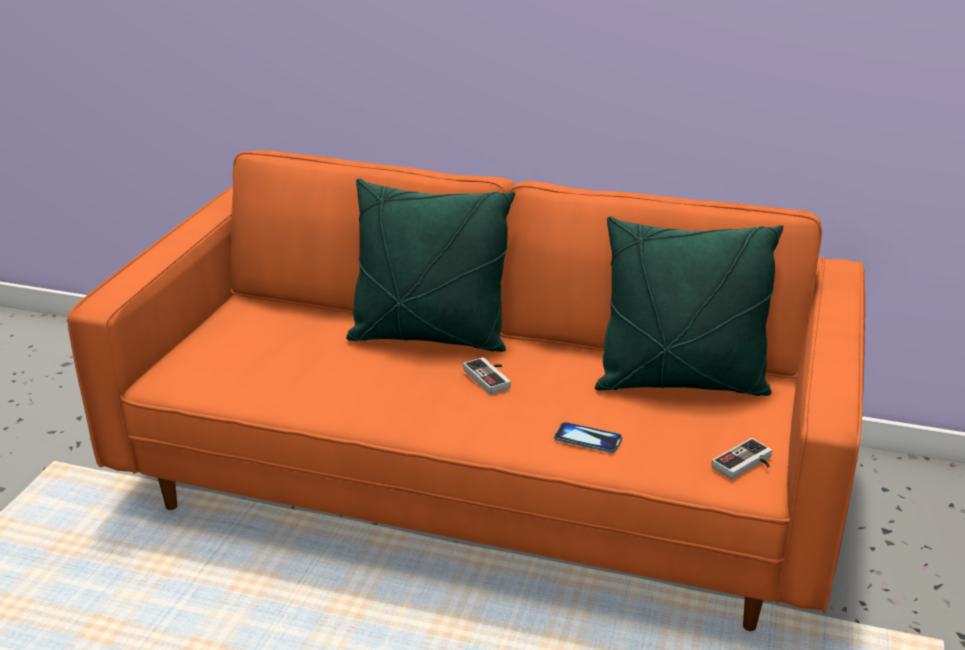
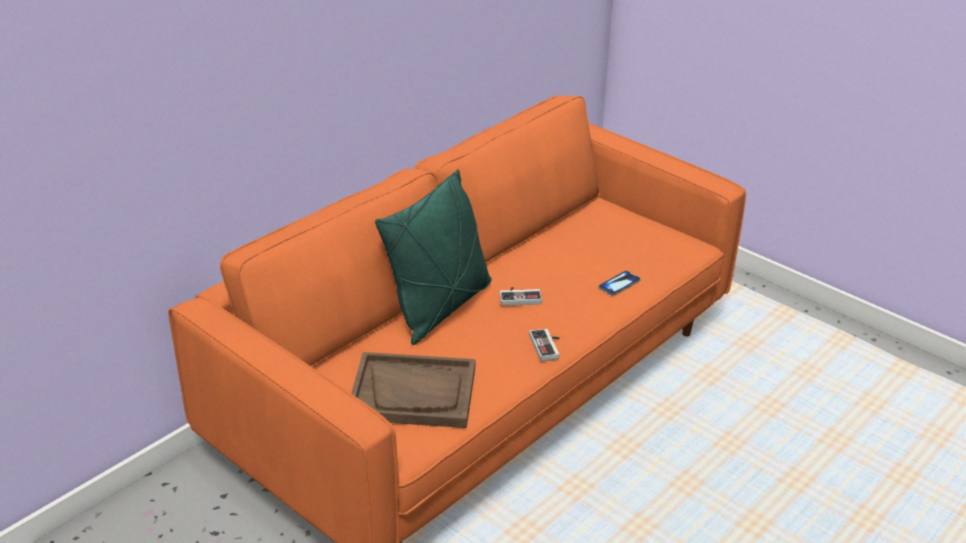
camera: 65 degrees left, 5 degrees up
green pillow [595,216,783,396] -> none
game controller [712,438,772,480] -> game controller moved to [529,328,560,362]
none -> brown tray [351,352,475,428]

